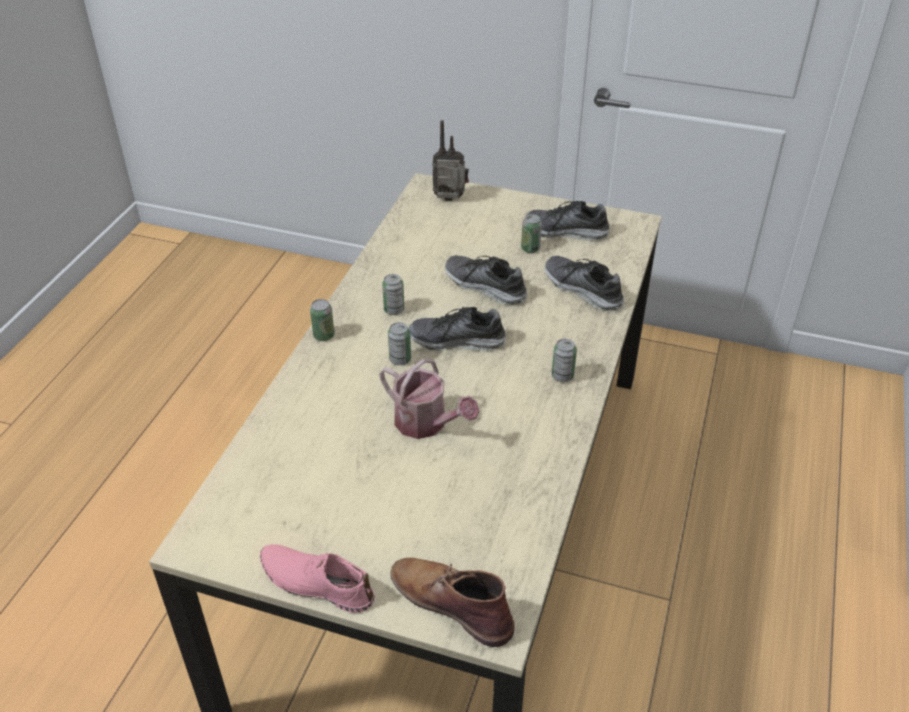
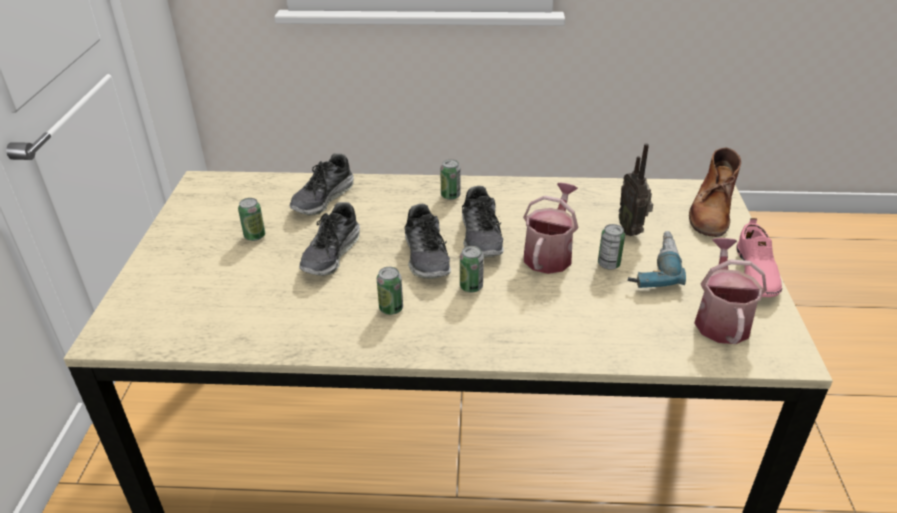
camera: 105 degrees left, 5 degrees down
can [310,299,334,341] -> can moved to [598,224,625,270]
radio [432,120,469,201] -> radio moved to [619,143,653,236]
shoe [526,201,610,241] -> shoe moved to [462,186,504,258]
none -> power drill [628,231,686,288]
none -> watering can [694,238,767,344]

